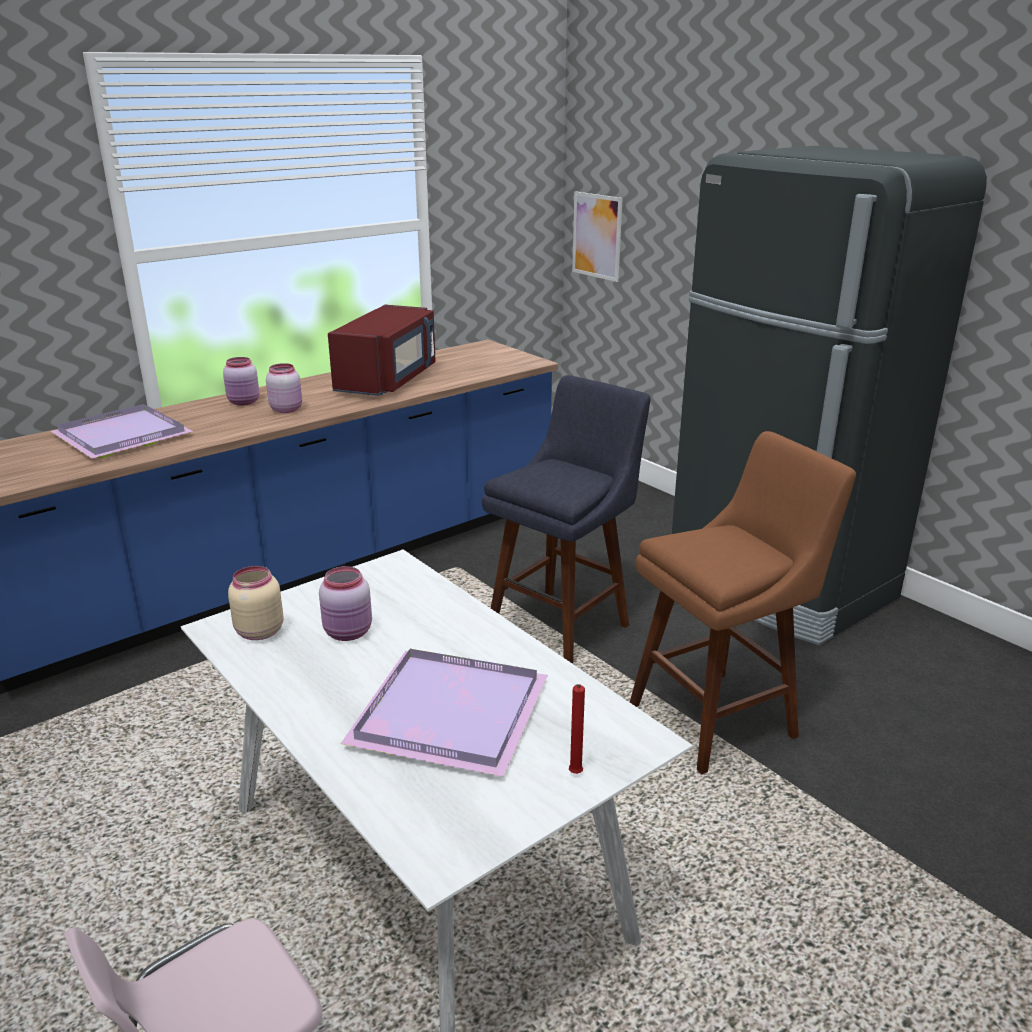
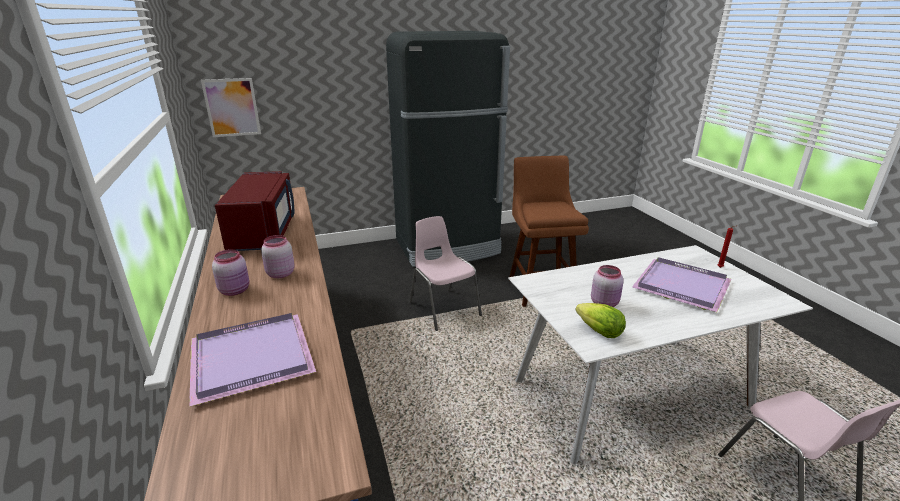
camera: 70 degrees left, 0 degrees up
beige jar [228,566,284,640] -> lettuce [575,303,626,338]
red microwave [328,305,436,396] -> red microwave turned 45 degrees clockwise [215,171,295,251]
blue stool [482,375,651,664] -> pink chair [410,216,482,331]

